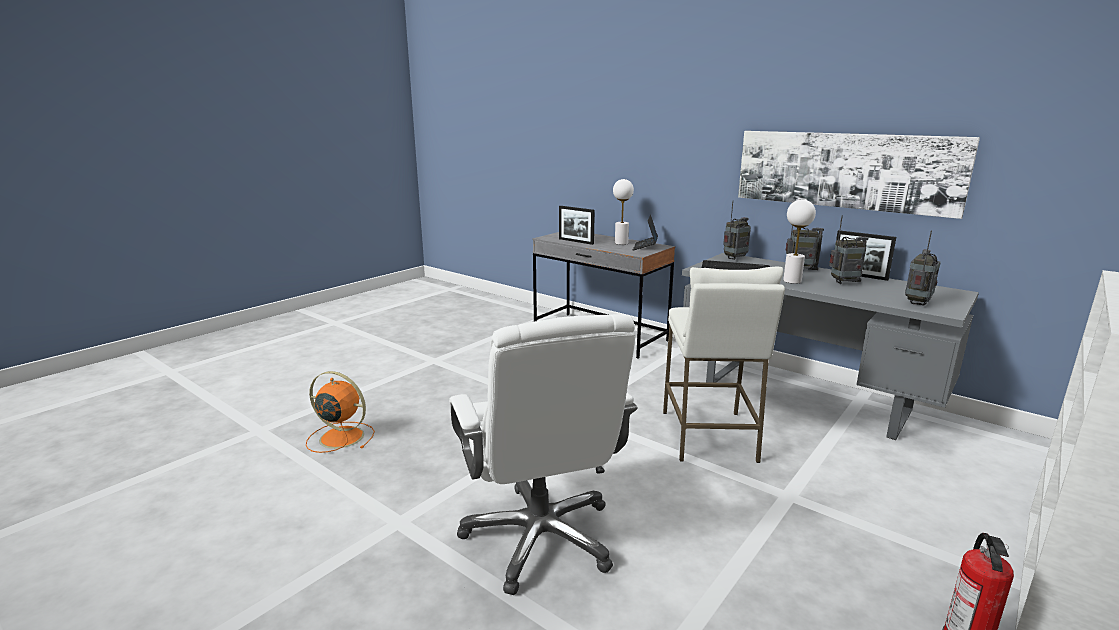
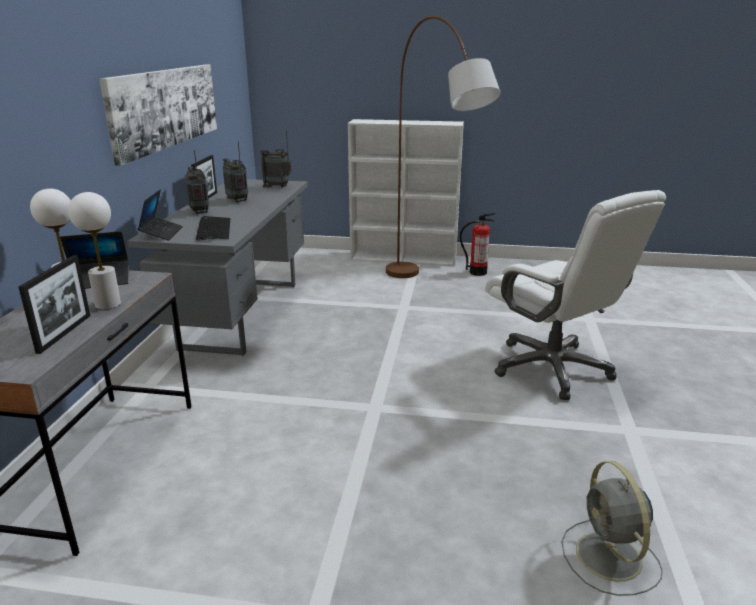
camera: 120 degrees left, 5 degrees up
orange fan [306,371,375,453] -> grey fan [562,461,663,596]
white office chair [449,314,638,595] -> white office chair turned 105 degrees clockwise [485,190,666,400]
white stool [663,267,785,463] -> none
radio [723,201,751,260] -> laptop [138,189,183,241]
white table lamp [783,199,816,284] -> white table lamp moved to [68,192,121,310]
none -> brown floor lamp [386,16,501,278]

